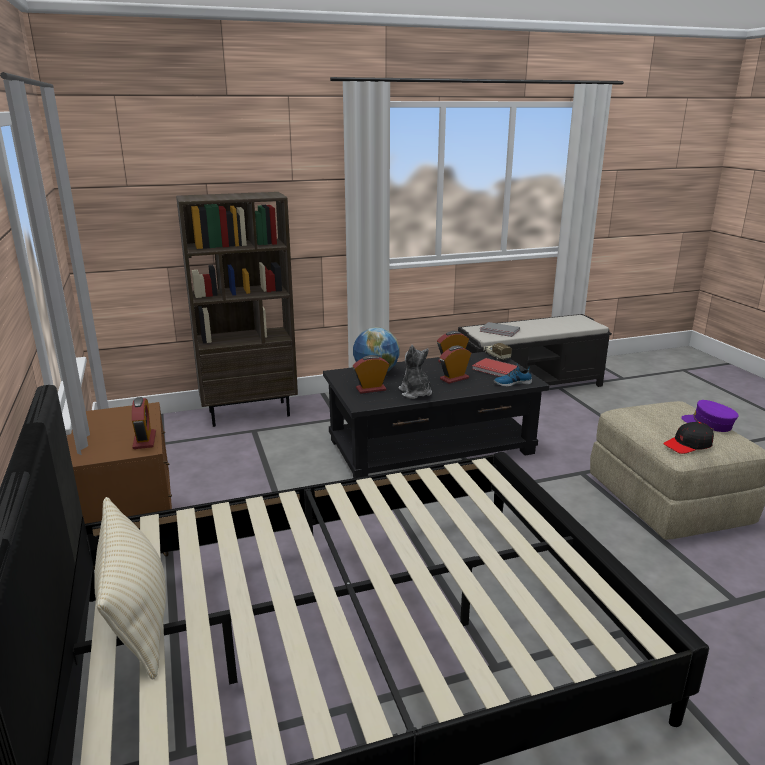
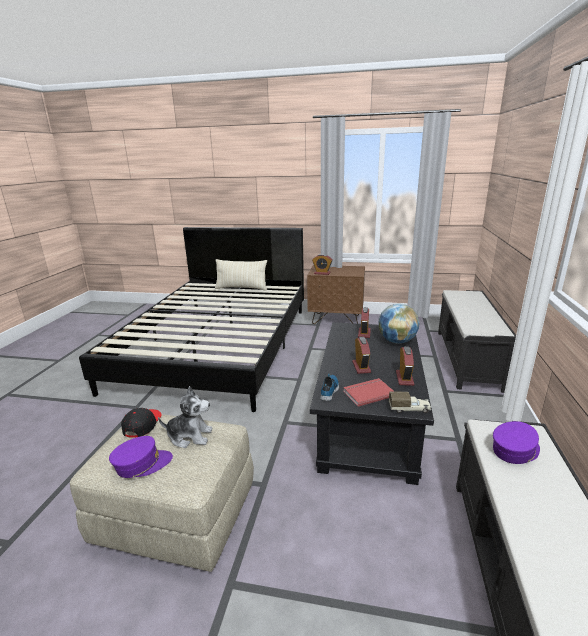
camera: 120 degrees right, 0 degrees up
brown bookcase [176,192,298,427] -> black bench [438,290,516,393]
plush toy [398,345,432,399] -> plush toy moved to [158,386,213,448]
grey book [480,322,520,337] -> purple cap [493,421,540,464]

